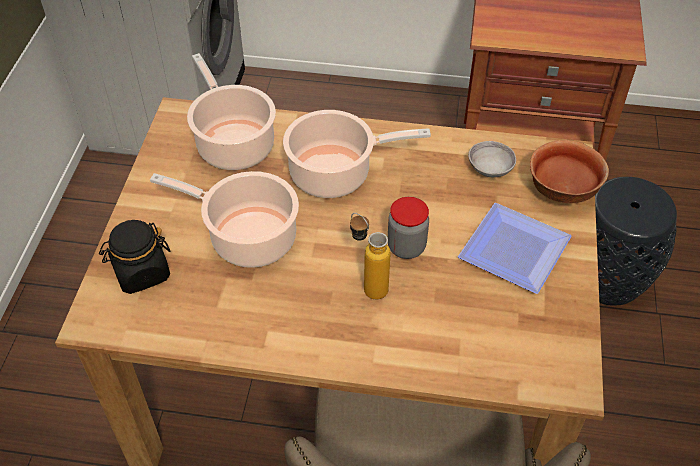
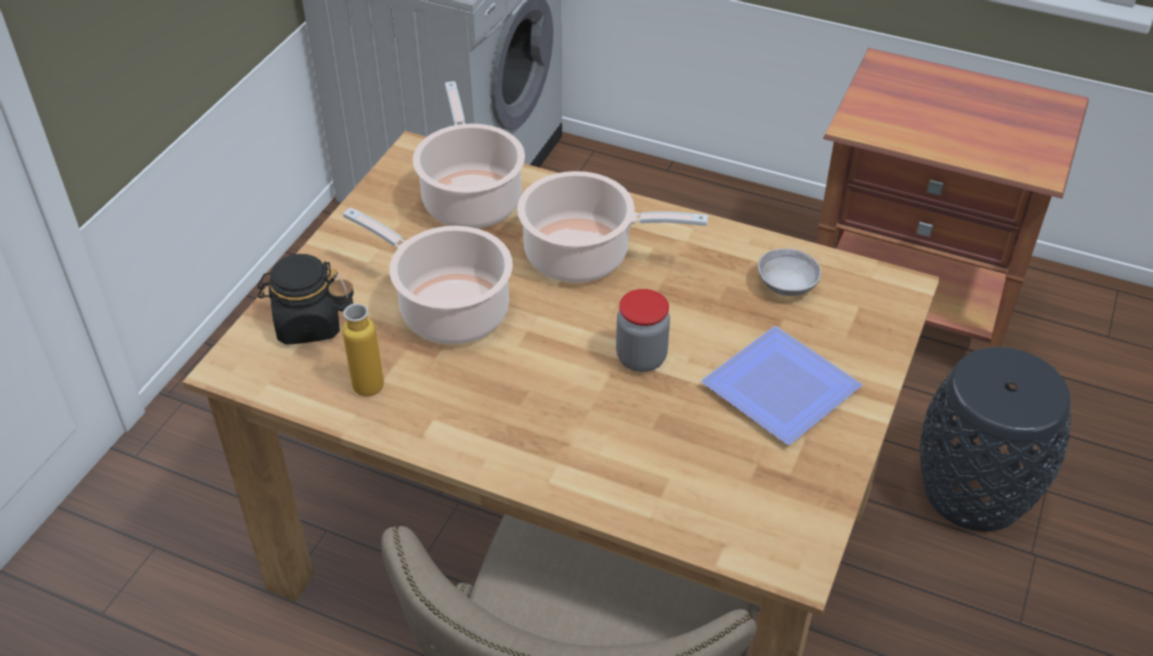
camera: 15 degrees right, 5 degrees down
bottle [350,213,391,300] -> bottle moved to [329,274,384,396]
bowl [530,140,609,203] -> none

